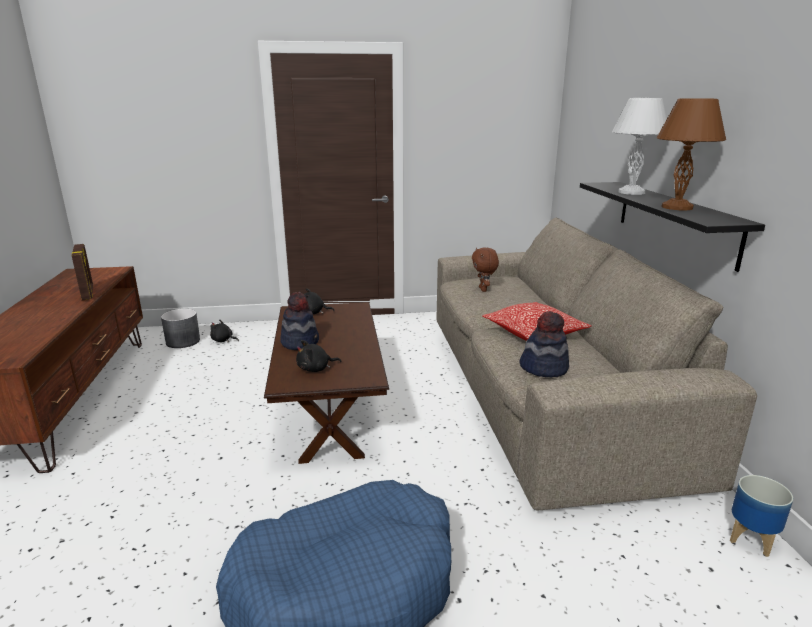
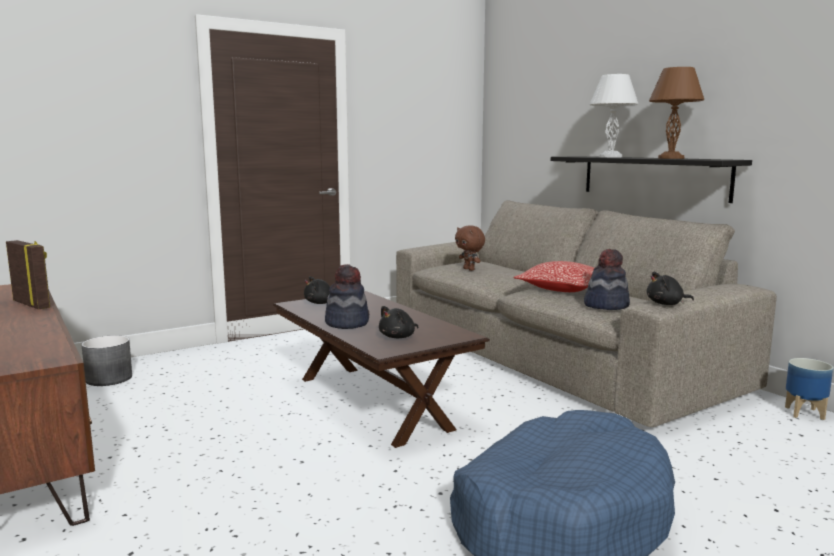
camera: 25 degrees left, 10 degrees down
black plush toy [210,320,239,342] -> black plush toy moved to [647,272,694,305]

